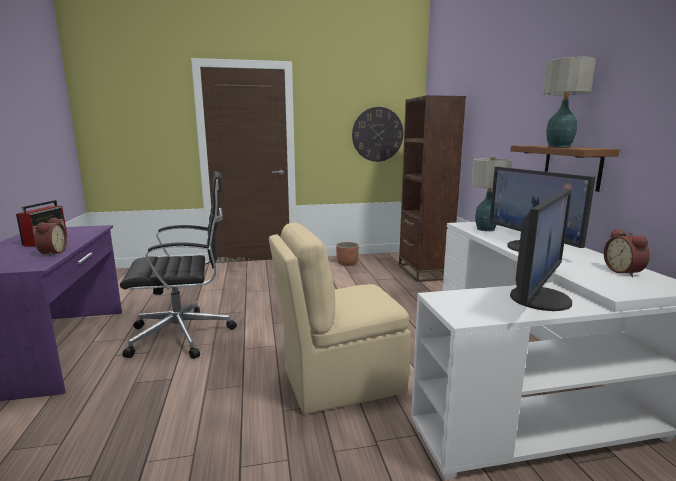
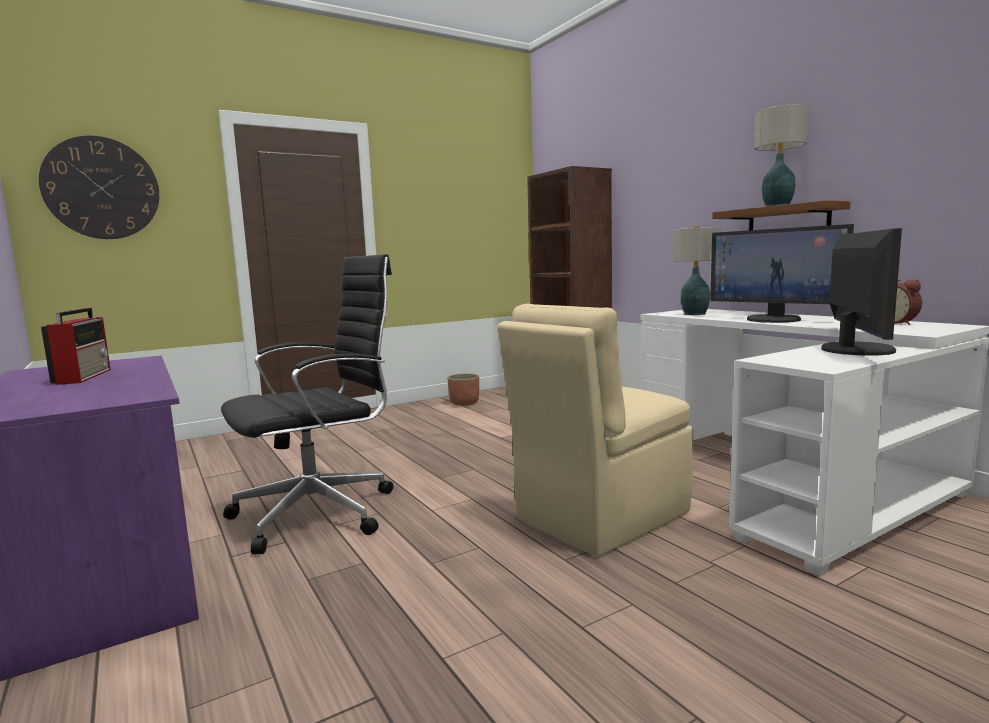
camera: 20 degrees left, 5 degrees down
alarm clock [35,217,67,257] -> none
wall clock [352,107,404,162] -> wall clock moved to [39,135,159,239]

